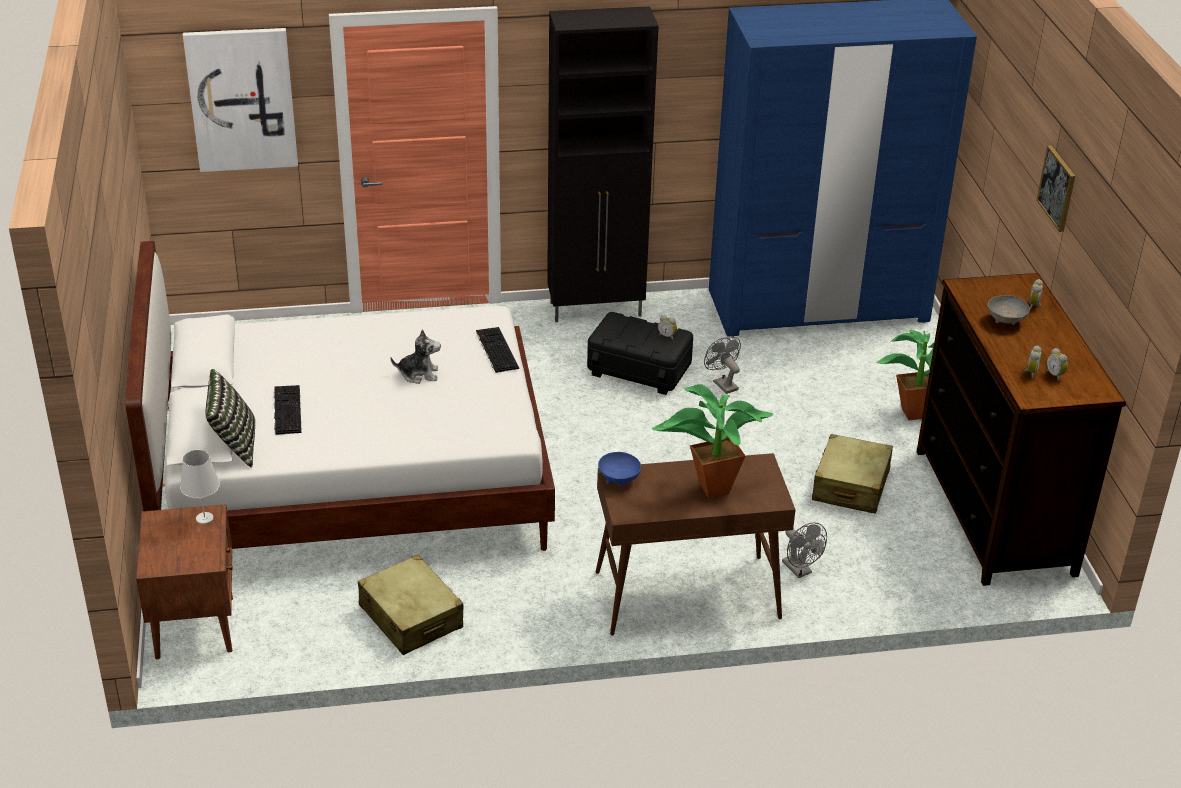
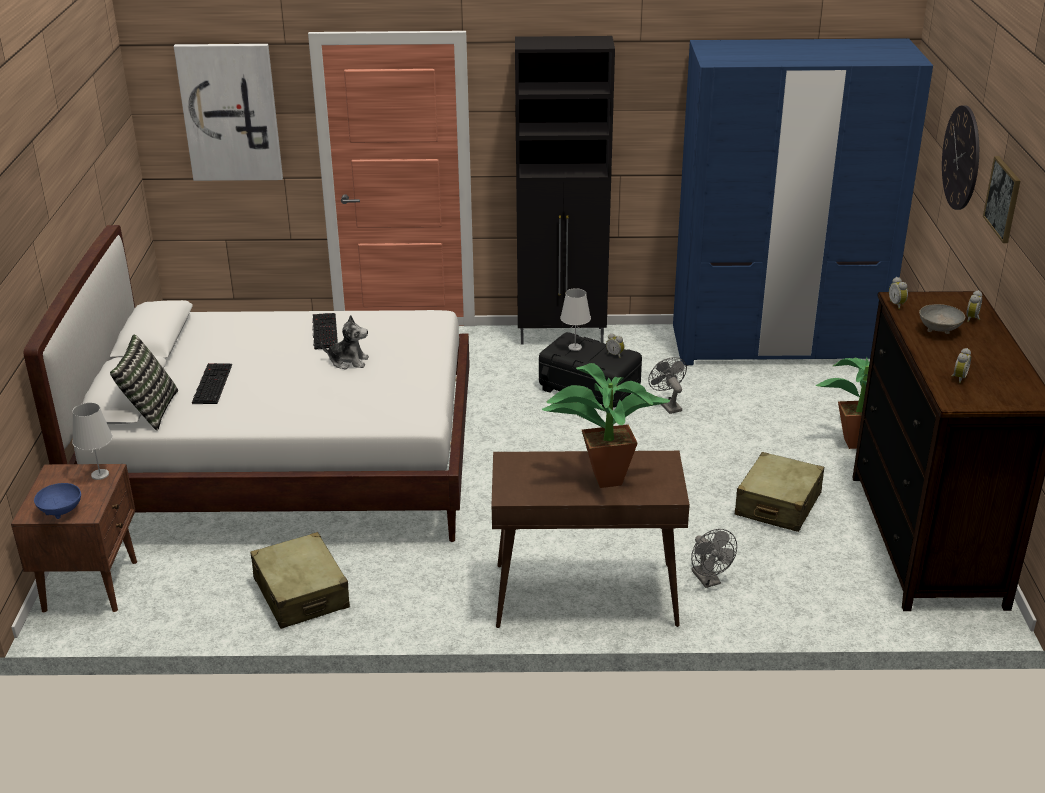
camera: 10 degrees right, 5 degrees down
keyboard [476,327,519,373] -> keyboard moved to [312,313,338,350]
blue bowl [598,452,641,487] -> blue bowl moved to [34,483,81,519]
alarm clock [1047,348,1068,381] -> alarm clock moved to [889,277,908,309]
none -> white table lamp [560,288,591,351]
none -> wall clock [942,105,979,210]

